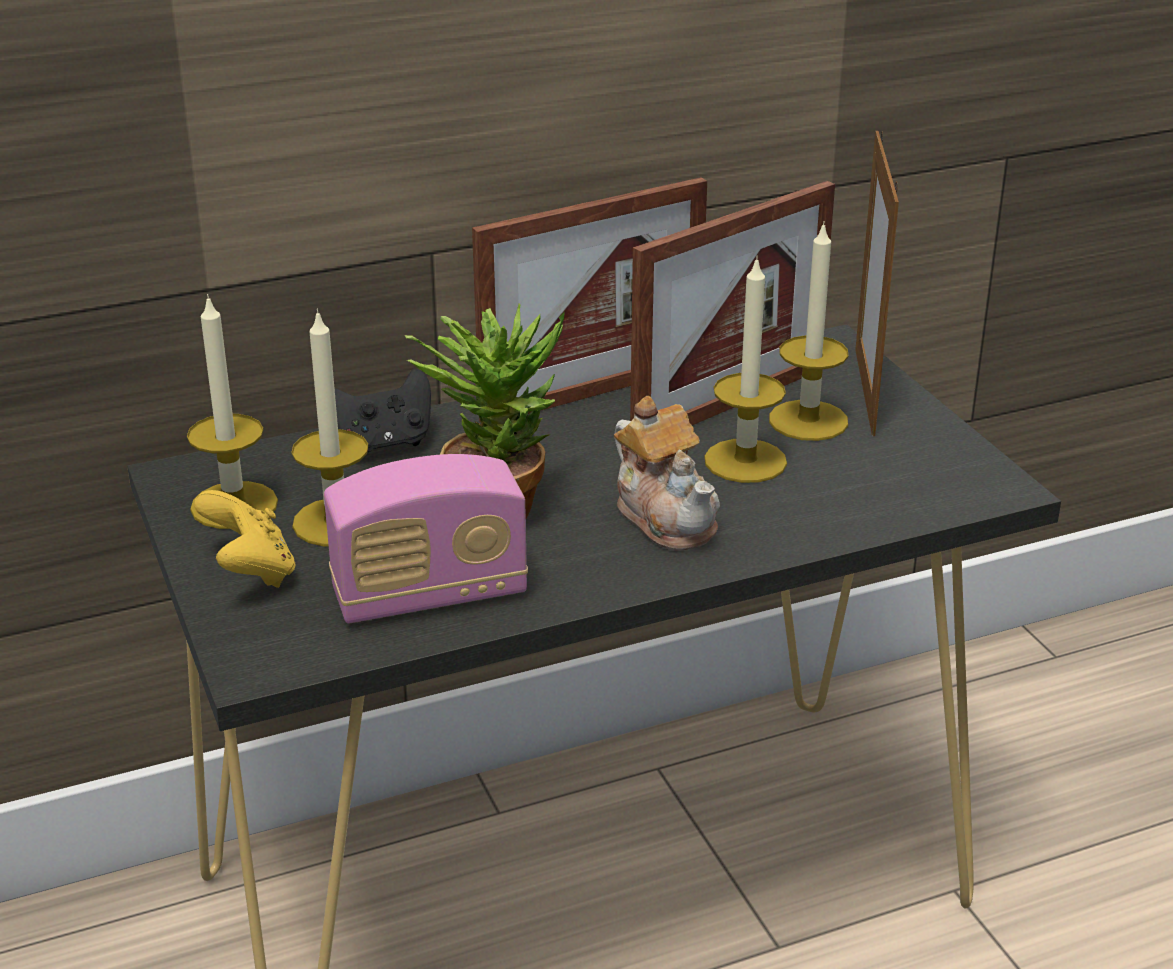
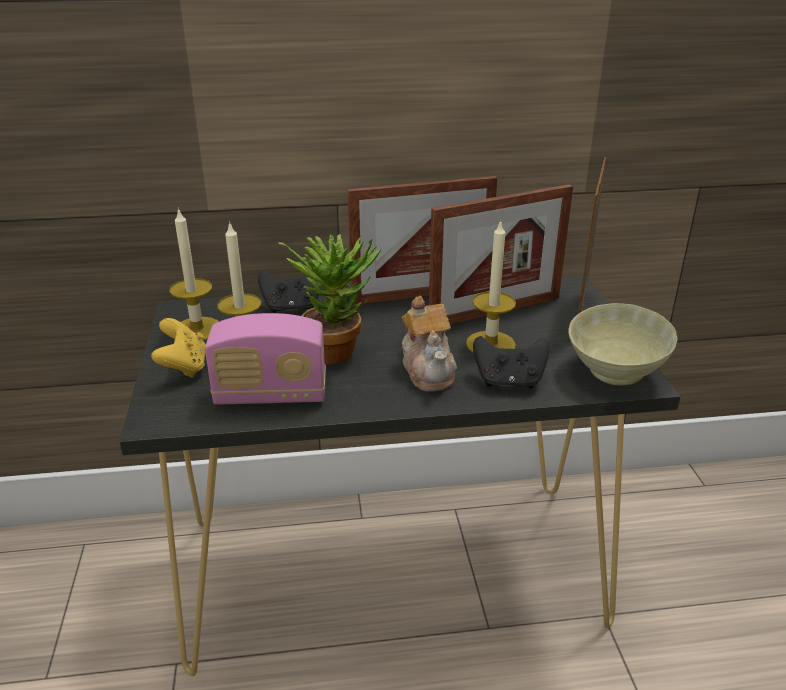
camera: 15 degrees right, 0 degrees up
candle [769,221,848,441] -> none
none -> black game controller [473,336,549,388]
none -> beige bowl [568,303,678,386]

